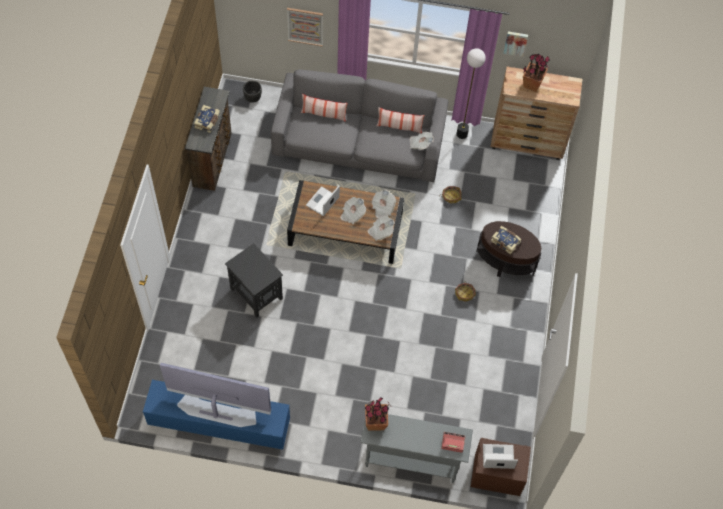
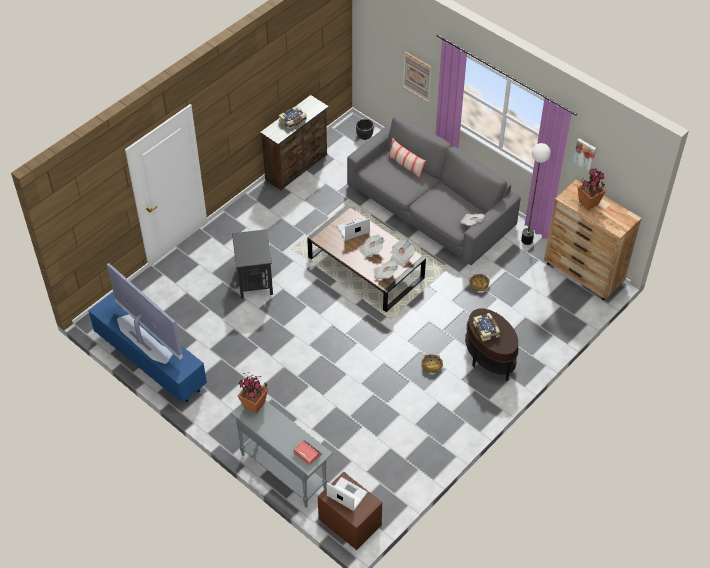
camera: 35 degrees right, 10 degrees down
pillow [376,107,424,133] -> none

